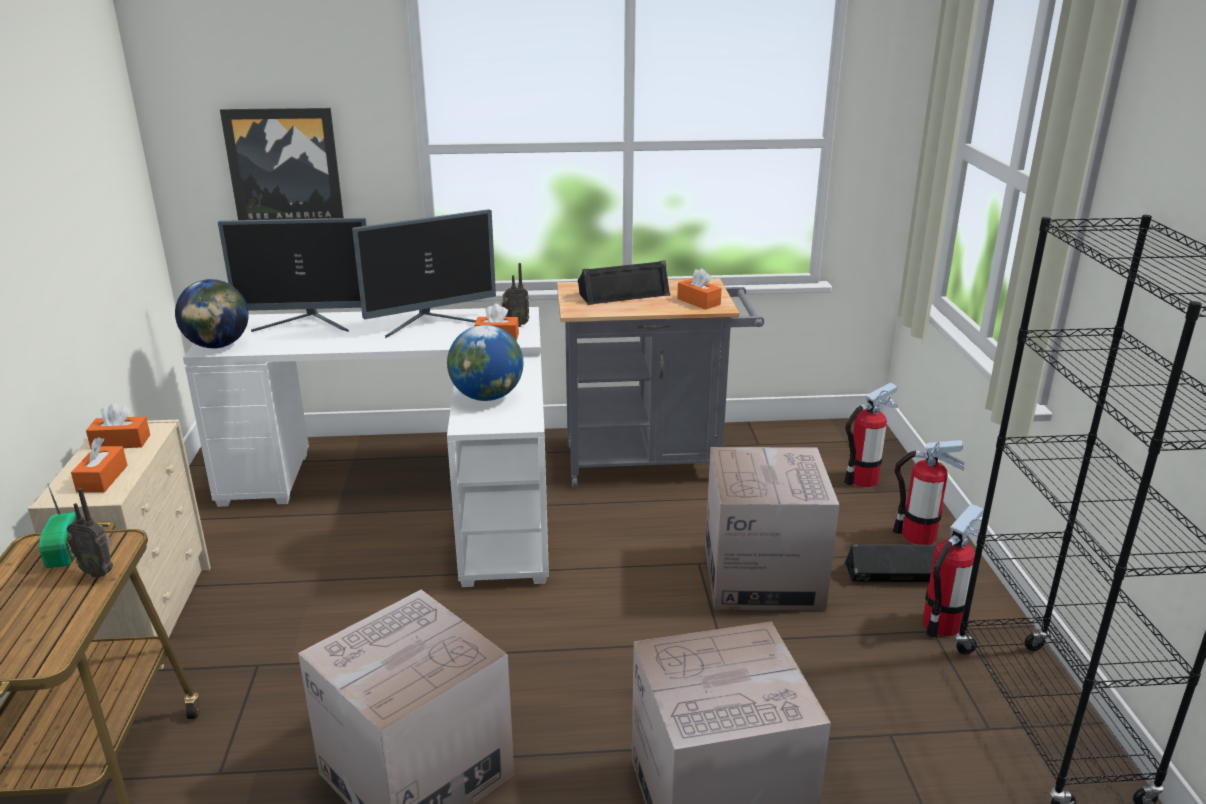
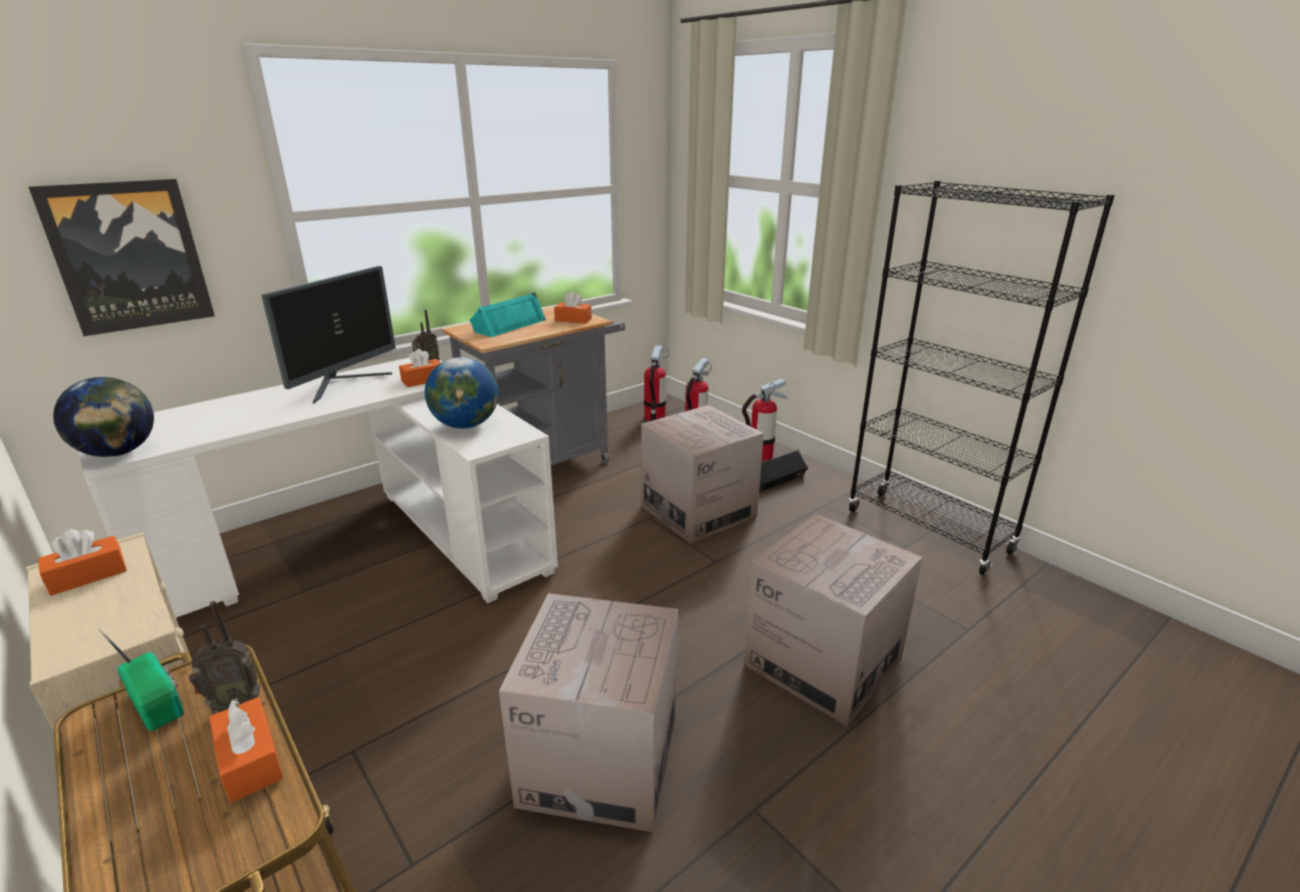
camera: 35 degrees left, 0 degrees up
orange tissue box [71,438,128,493] -> orange tissue box moved to [209,697,283,803]
monitor [218,218,367,332] -> none
black speaker [578,260,670,305] -> turquoise speaker [470,292,546,337]
fire extinguisher [922,504,987,638] -> fire extinguisher moved to [644,345,669,421]

